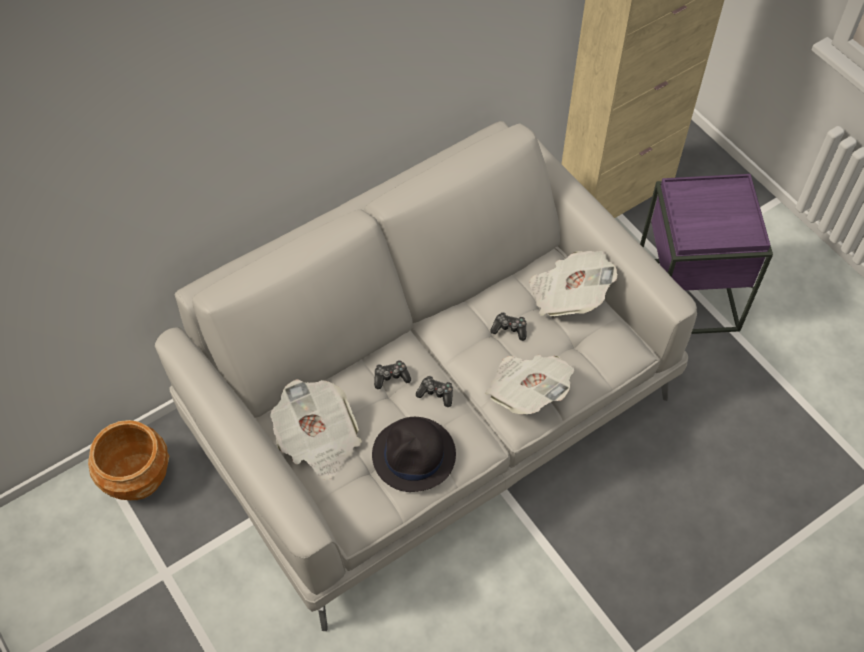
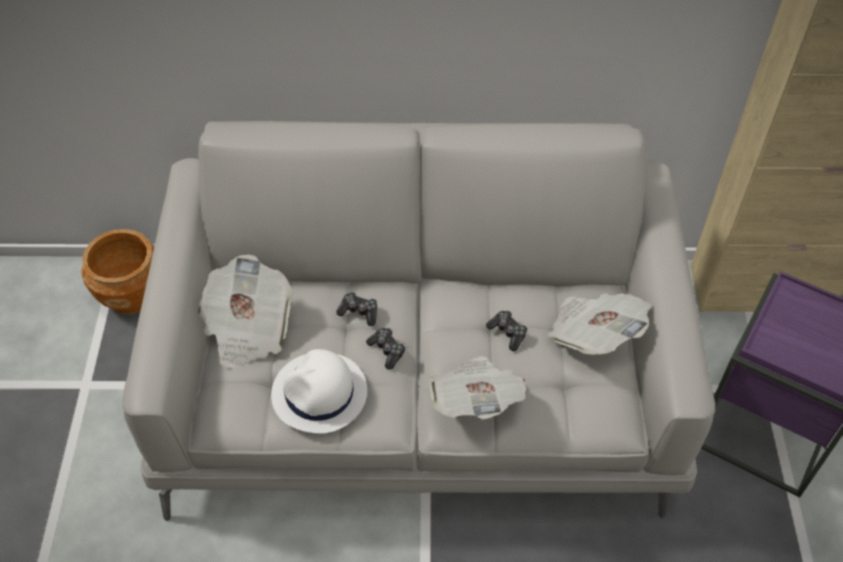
camera: 35 degrees right, 5 degrees down
black hat [372,417,456,492] -> white hat [271,349,367,434]

